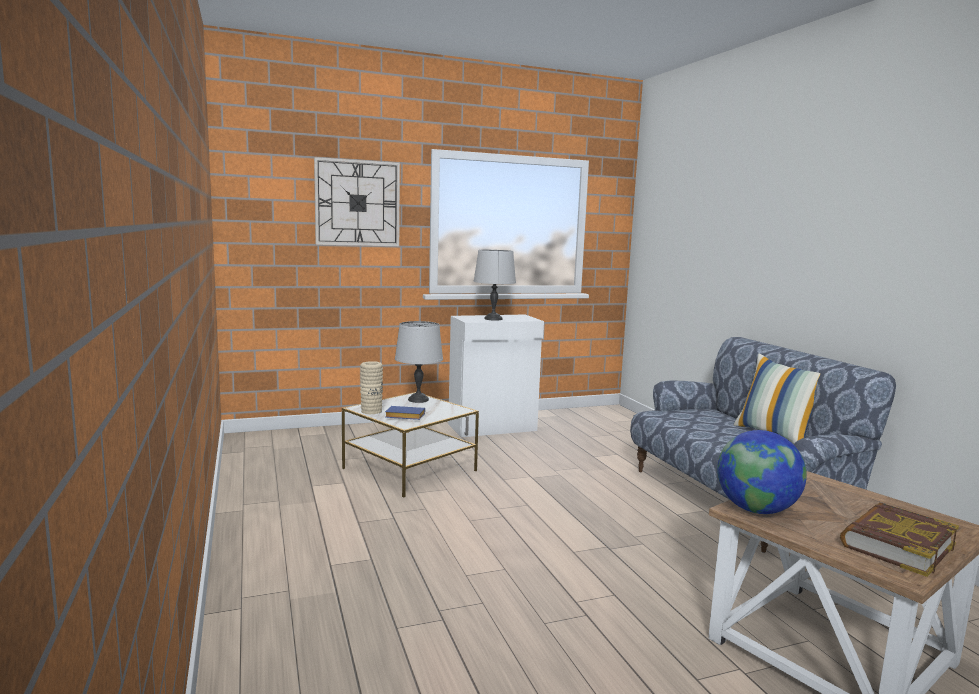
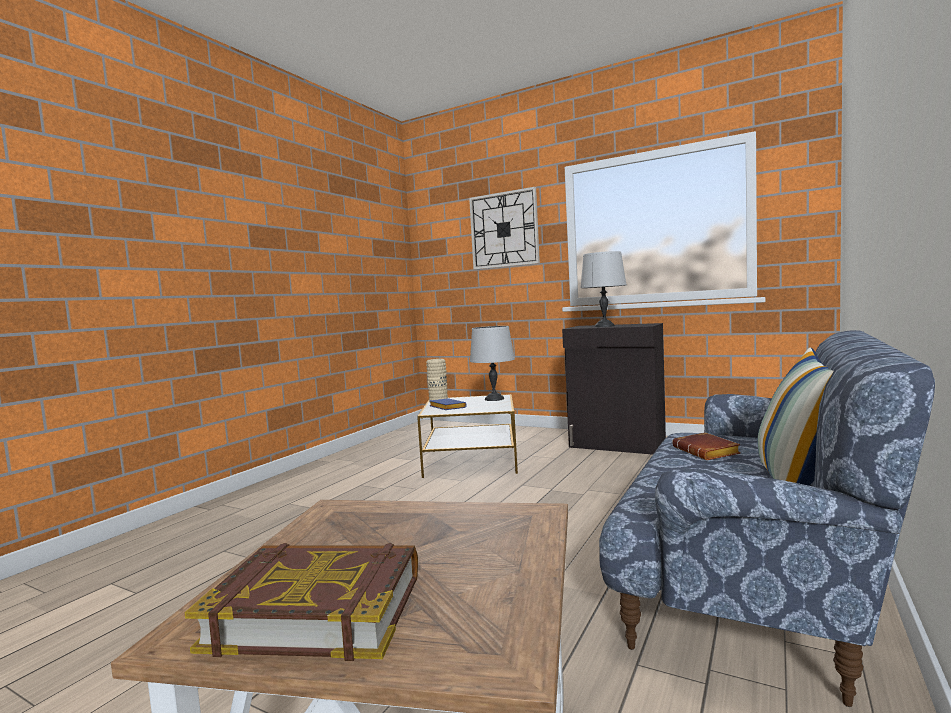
camera: 50 degrees right, 5 degrees down
white cabinet [448,315,544,437] -> black cabinet [562,323,666,455]
globe [717,430,807,514] -> none
none -> brown book [672,432,740,460]

